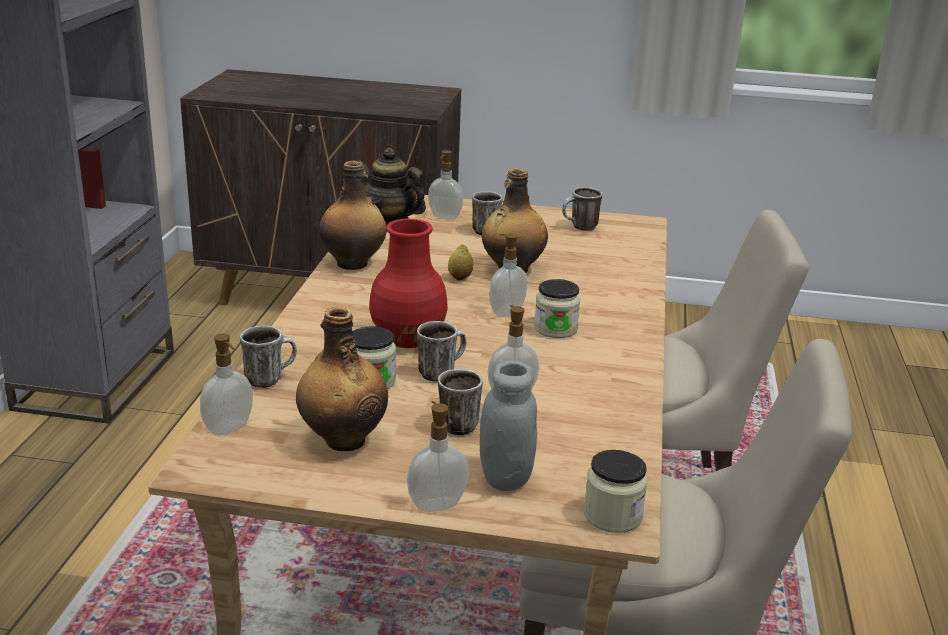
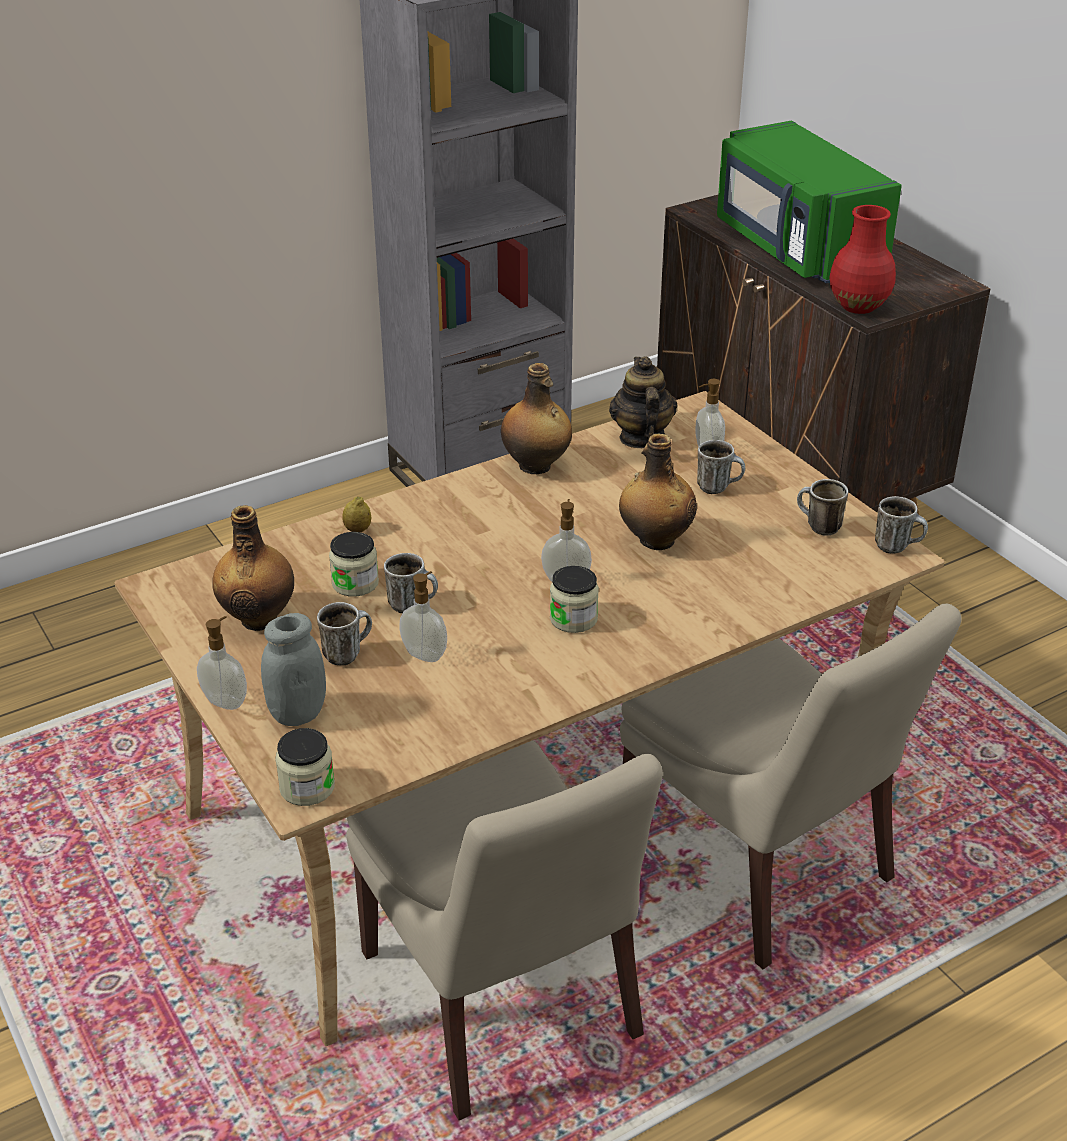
camera: 50 degrees right, 10 degrees up
soap dispenser [200,334,253,435] -> none
mug [240,326,297,388] -> mug moved to [875,496,928,553]
red vase [369,219,448,348] -> red vase moved to [830,205,896,314]
lemon [448,245,473,281] -> lemon moved to [342,496,371,532]
none -> green microwave [717,121,902,283]

